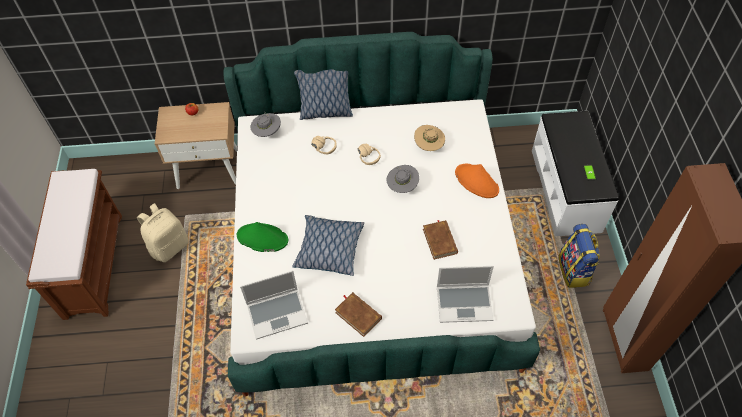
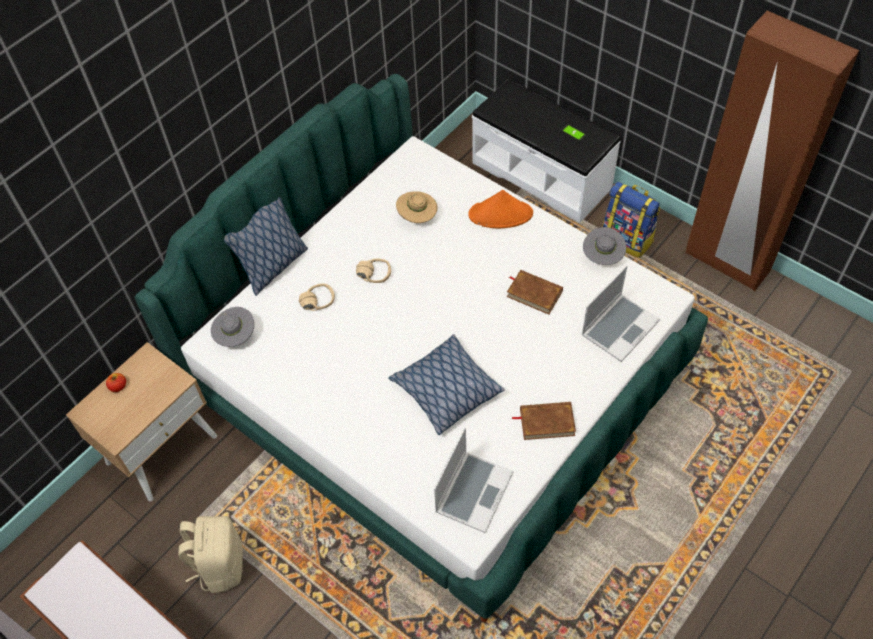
camera: 45 degrees left, 0 degrees up
green hat [237,222,288,252] -> none
grey hat [387,165,419,193] -> grey hat moved to [583,227,626,265]

